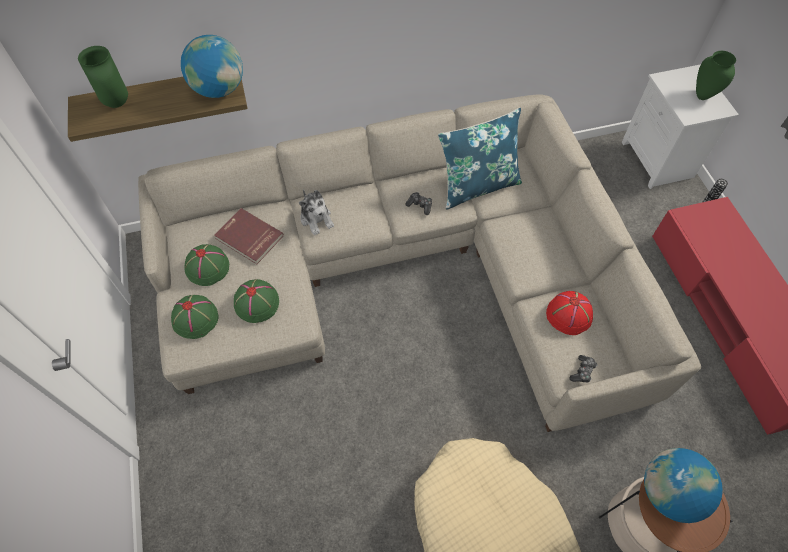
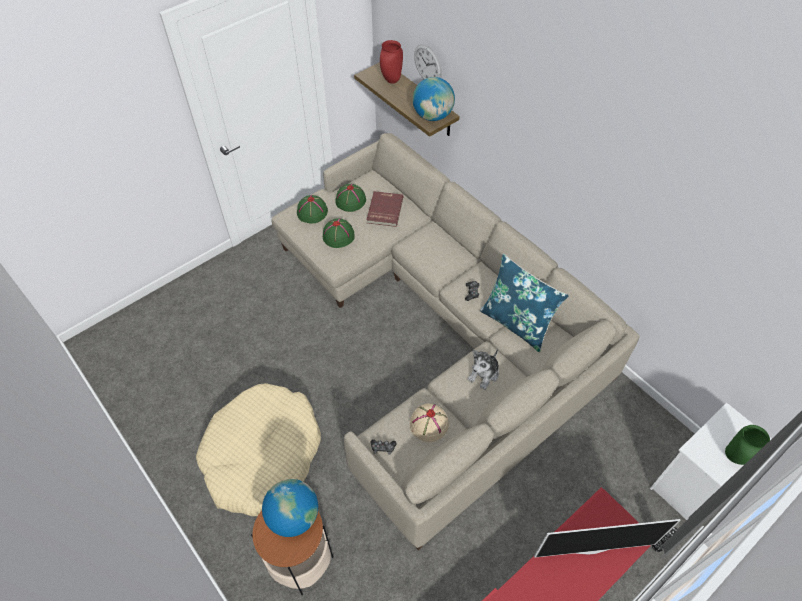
camera: 65 degrees right, 5 degrees down
green vase [78,46,128,108] -> red vase [380,40,403,84]
plush toy [299,189,334,235] -> plush toy moved to [468,349,499,390]
red hat [546,291,593,335] -> beige hat [410,404,449,442]
none -> wall clock [414,44,442,79]
none -> television [534,519,681,558]

